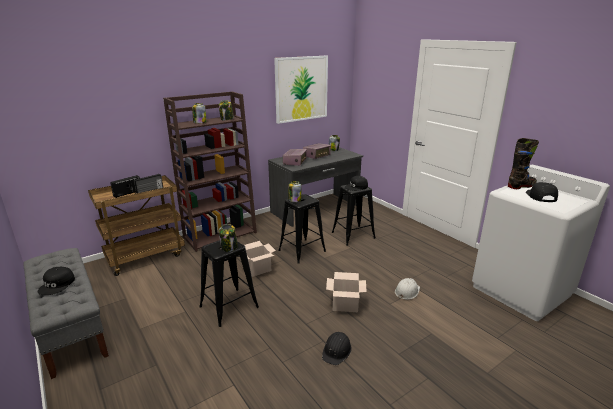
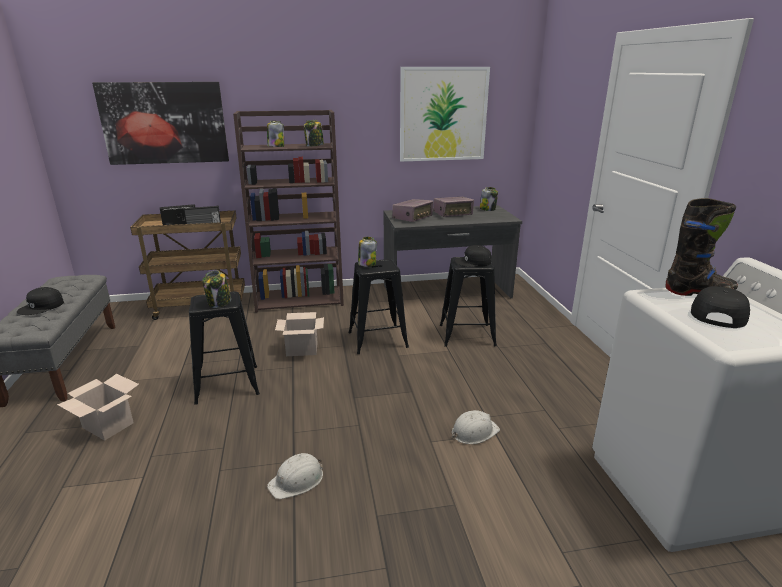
camera: 25 degrees right, 0 degrees up
black hard hat [322,332,352,365] -> white hard hat [267,453,323,499]
cardboard box [326,272,367,312] -> cardboard box moved to [57,374,139,441]
none -> picture [92,82,229,165]

